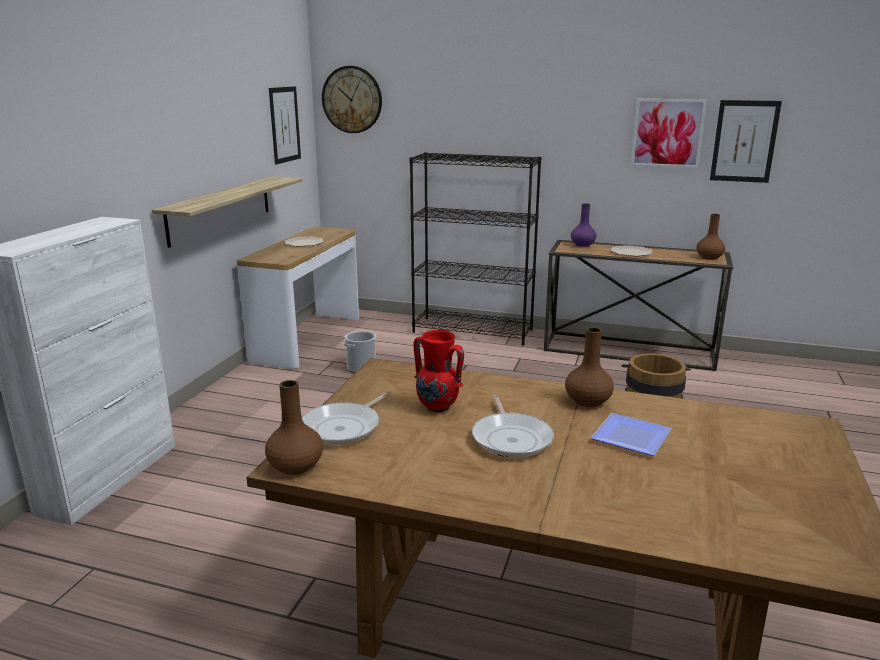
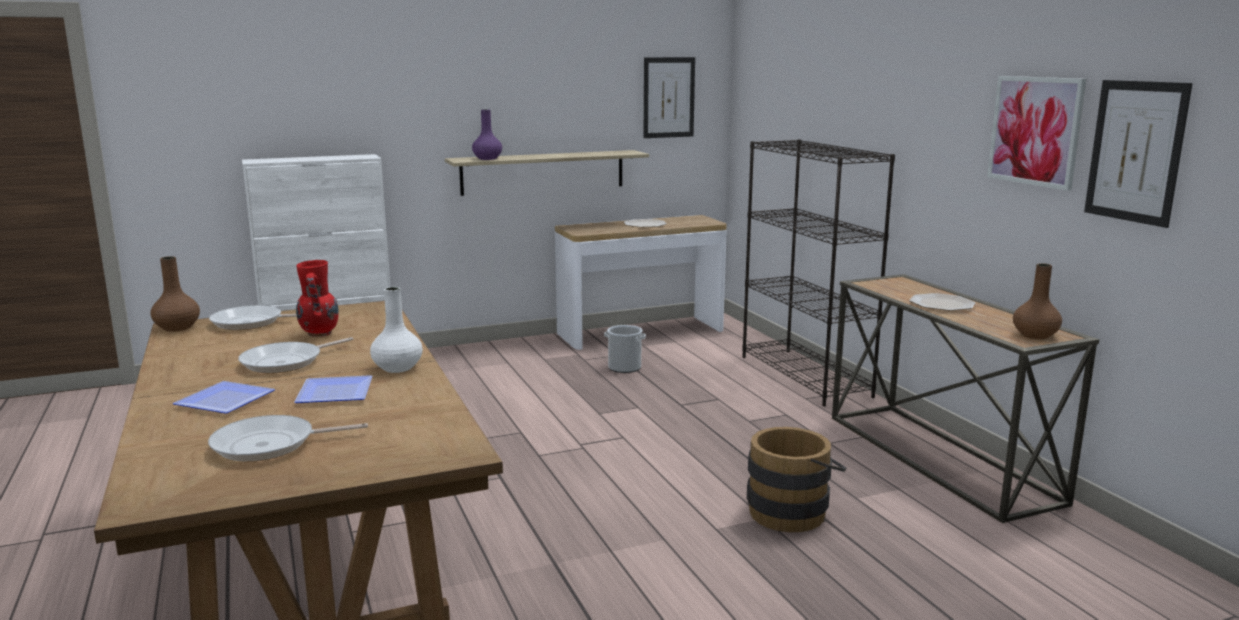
camera: 50 degrees right, 5 degrees down
wall clock [322,66,382,133] -> none
brown vase [565,327,614,407] -> white vase [370,287,423,373]
purple vase [571,203,597,247] -> purple vase moved to [472,109,502,160]
none -> plate [173,381,275,414]
none -> frying pan [208,415,368,462]

